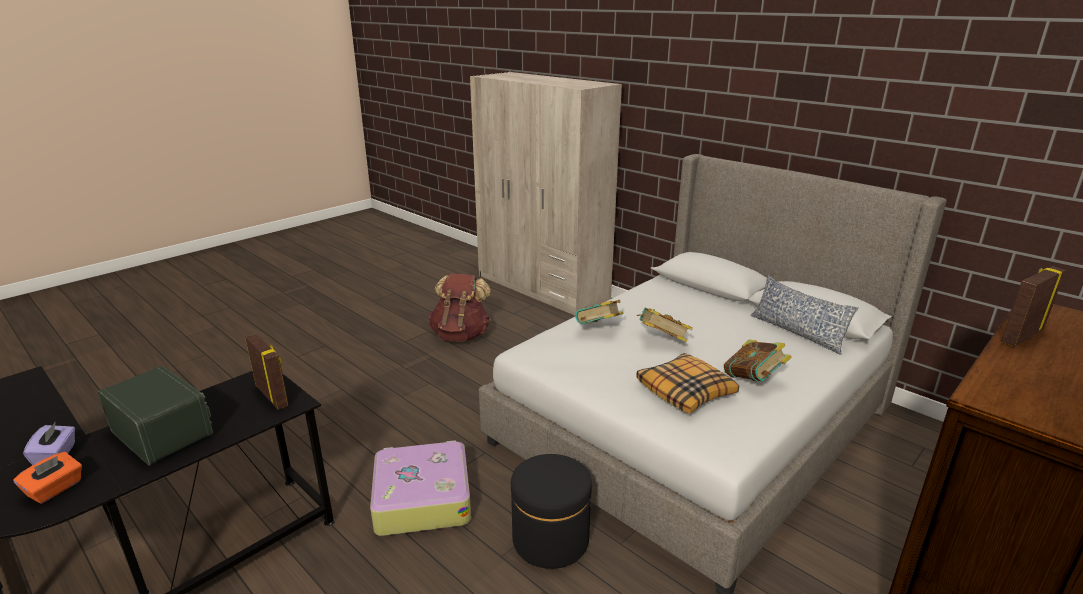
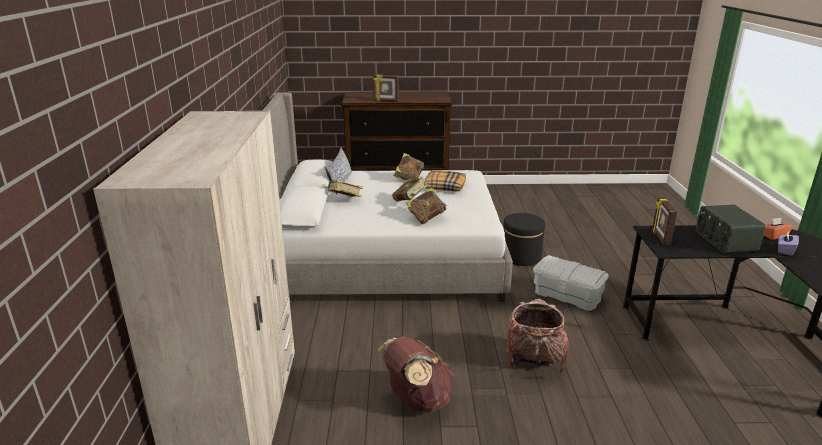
camera: 135 degrees left, 0 degrees up
suitcase [370,440,471,536] -> white storage box [533,255,609,311]
none -> book [327,180,363,197]
none -> backpack [506,299,569,373]

